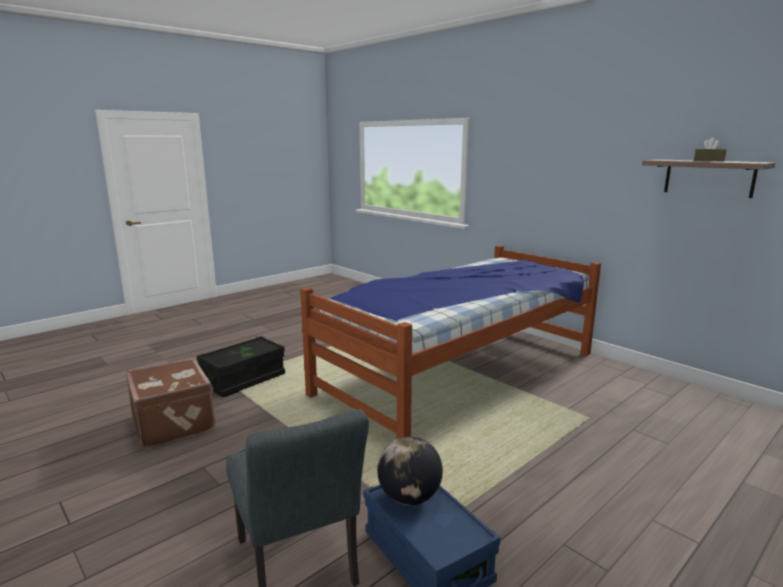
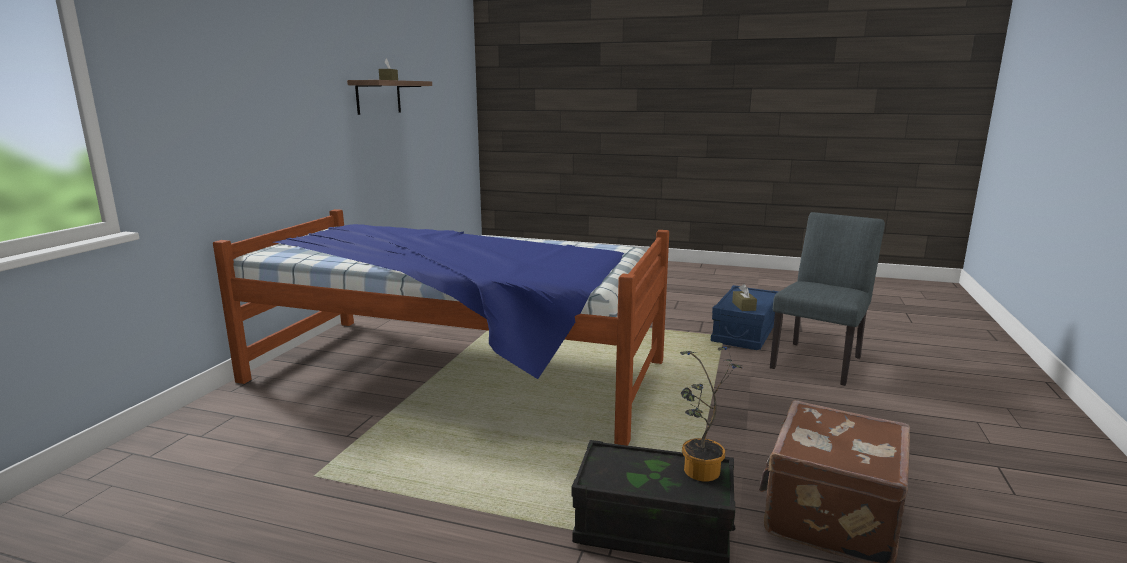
camera: 120 degrees left, 0 degrees up
globe [377,436,443,505] -> brown tissue box [732,284,757,311]
none -> potted plant [680,347,743,482]

